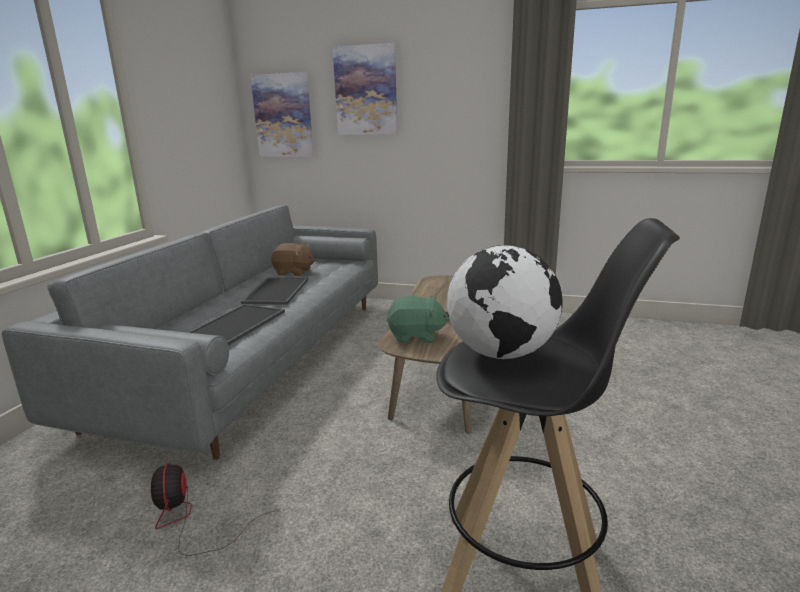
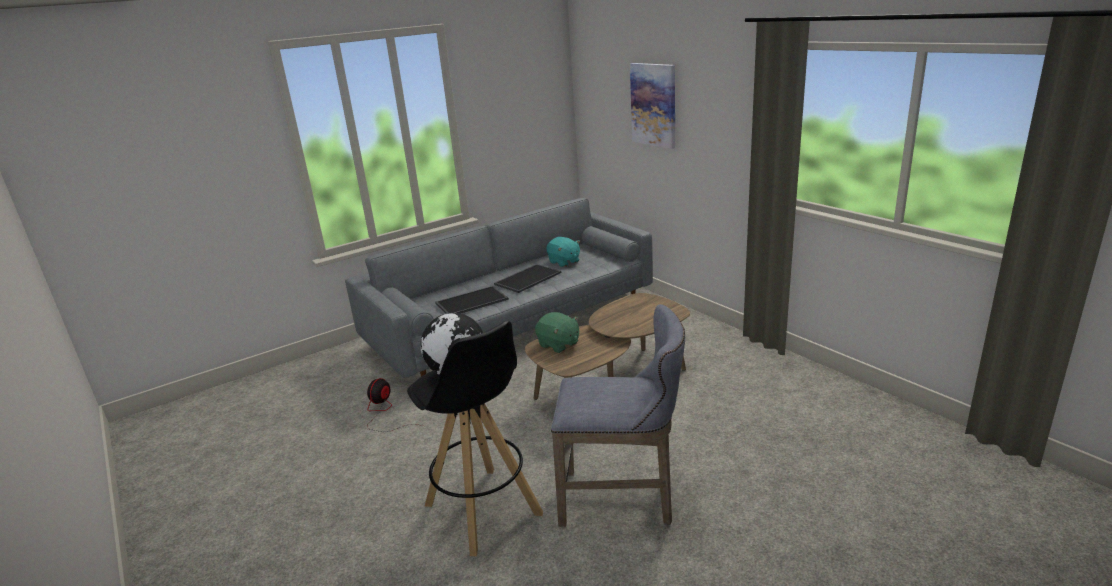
camera: 40 degrees right, 5 degrees up
picture [251,72,313,157] -> none
brown plush toy [271,243,315,276] -> turquoise plush toy [546,237,580,267]
none -> grey stool [551,304,685,527]

